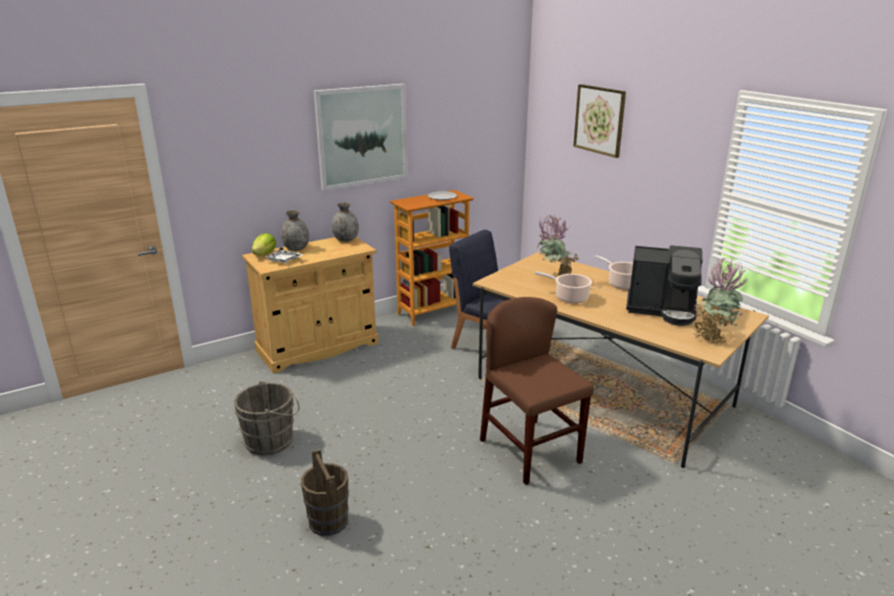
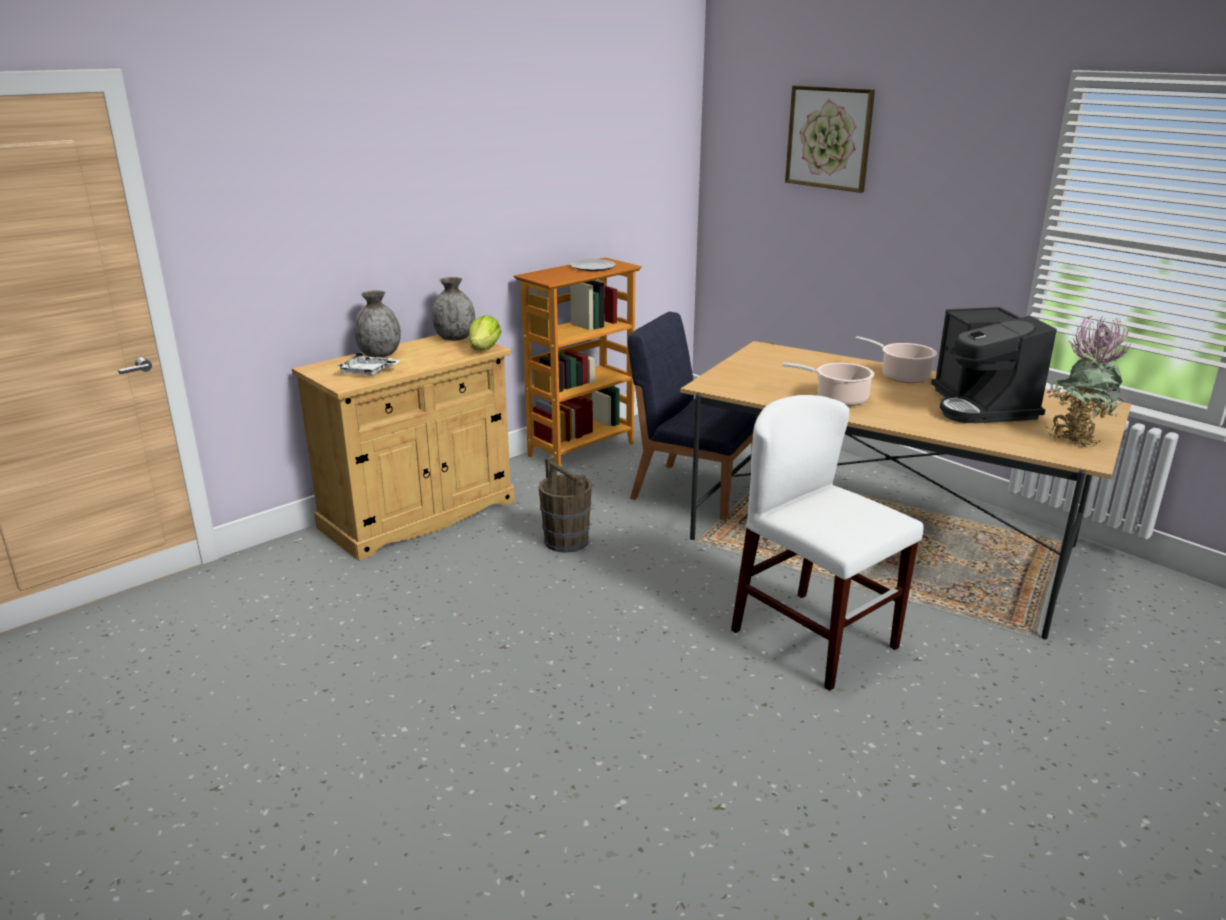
camera: 10 degrees left, 0 degrees up
grey bucket [234,381,300,455] -> none
lettuce [251,233,276,256] -> lettuce moved to [469,315,501,351]
brown bucket [301,449,349,536] -> brown bucket moved to [539,456,592,553]
picture [314,84,407,191] -> none
brown chair [480,297,594,485] -> white chair [731,395,923,691]
potted plant [537,214,580,277] -> none
coffee machine [626,245,702,326] -> coffee machine turned 75 degrees clockwise [931,307,1057,424]

